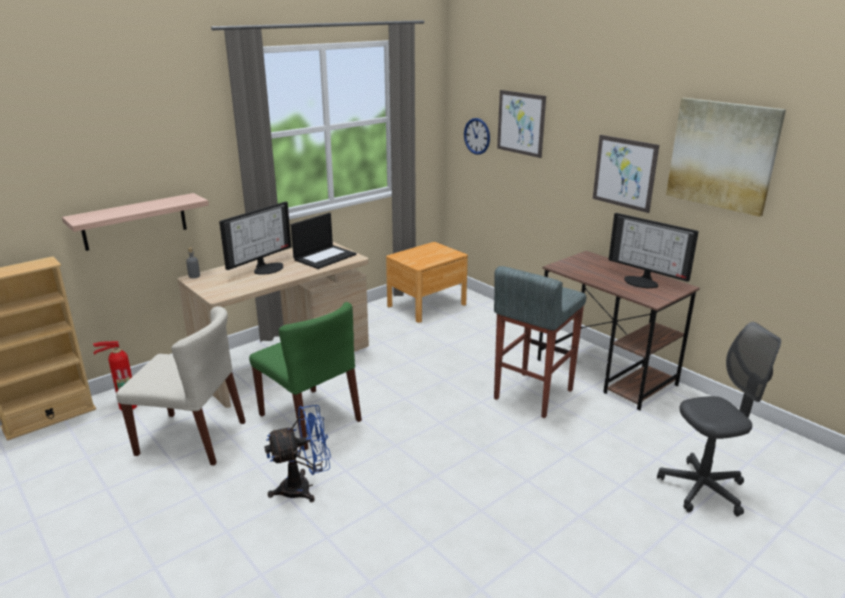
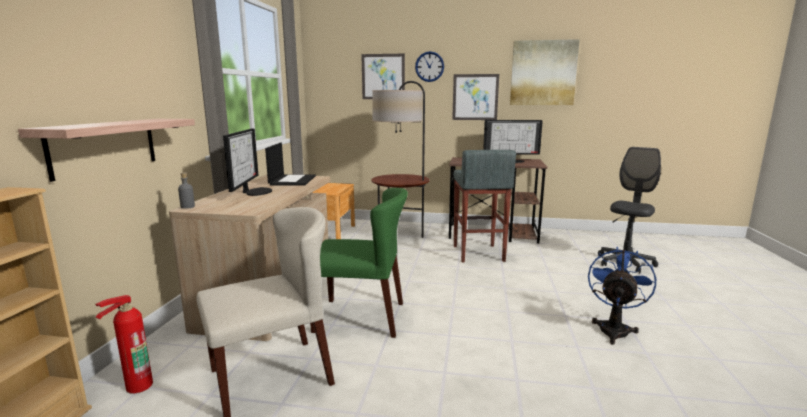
camera: 40 degrees left, 10 degrees down
blue fan [264,405,331,502] -> blue fan moved to [588,247,656,345]
wall clock [464,118,490,155] -> wall clock moved to [415,51,444,82]
none -> floor lamp [371,81,430,238]

